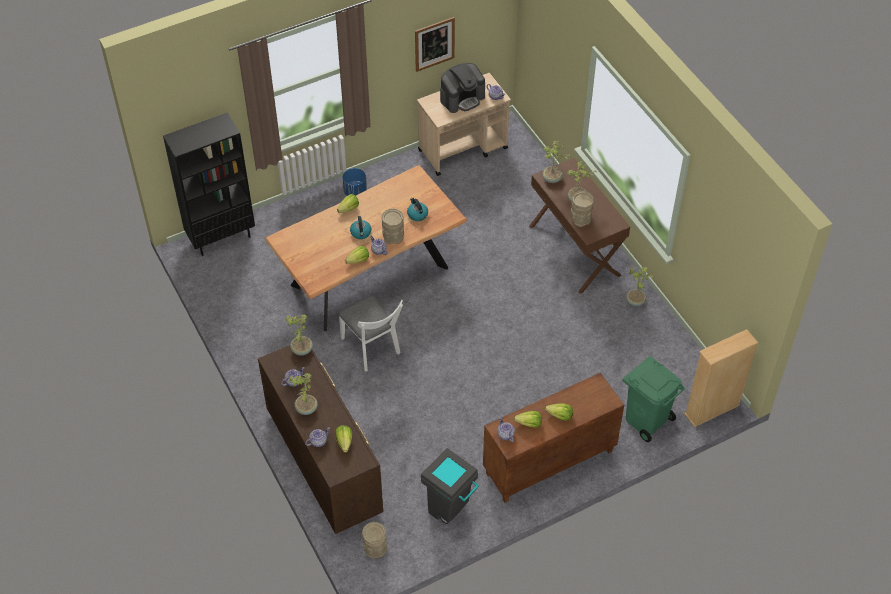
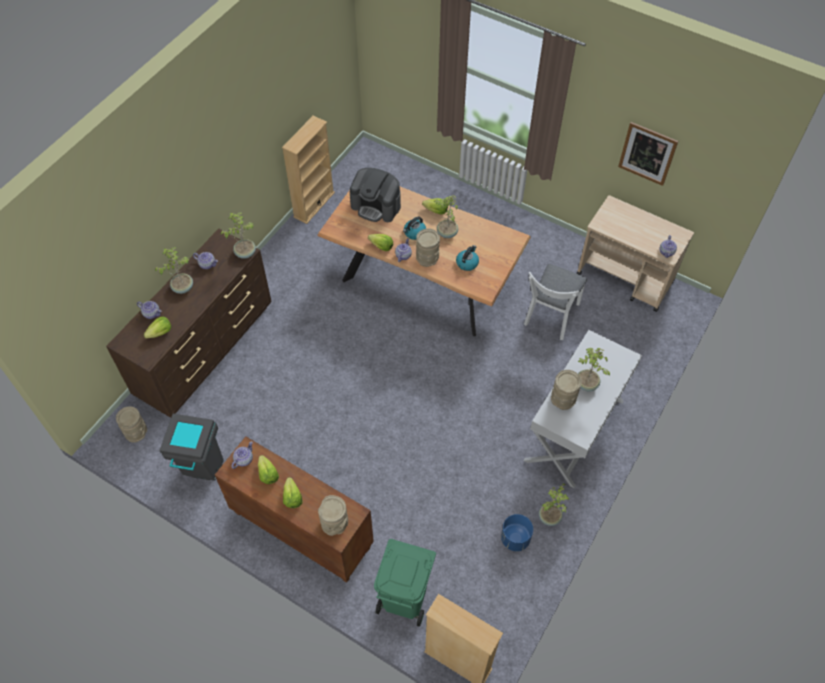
camera: 60 degrees right, 5 degrees up
black bookcase [163,113,255,256] -> none
white chair [338,295,403,371] -> white chair moved to [524,264,587,340]
blue planter [343,168,367,196] -> blue planter moved to [501,514,533,551]
coffee machine [440,63,485,113] -> coffee machine moved to [350,168,401,222]
brown console table [529,158,630,294] -> white console table [523,330,642,488]
potted plant [543,141,571,183] -> potted plant moved to [434,195,458,238]
none -> beige bookcase [282,116,335,224]
none -> beige vase [318,495,348,536]

